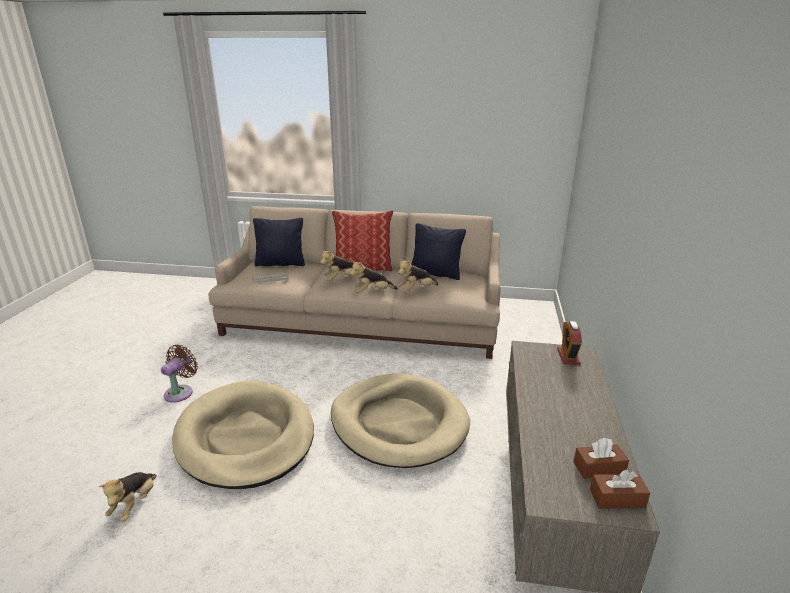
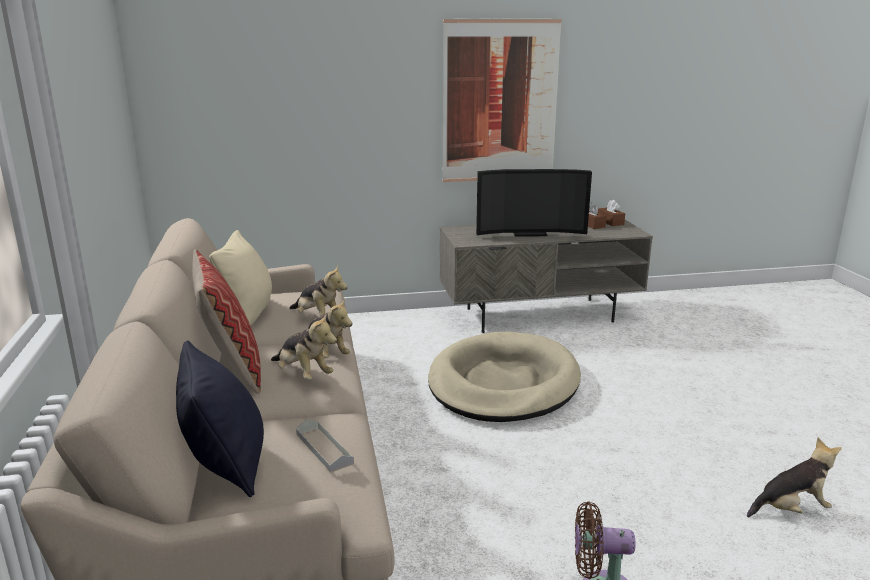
camera: 110 degrees left, 5 degrees down
beige dog bed [172,381,314,489] -> none
black pillow [411,223,466,280] -> beige pillow [209,230,272,326]
alarm clock [557,321,582,365] -> none
none -> picture [442,18,562,182]
none -> television [476,169,592,237]

